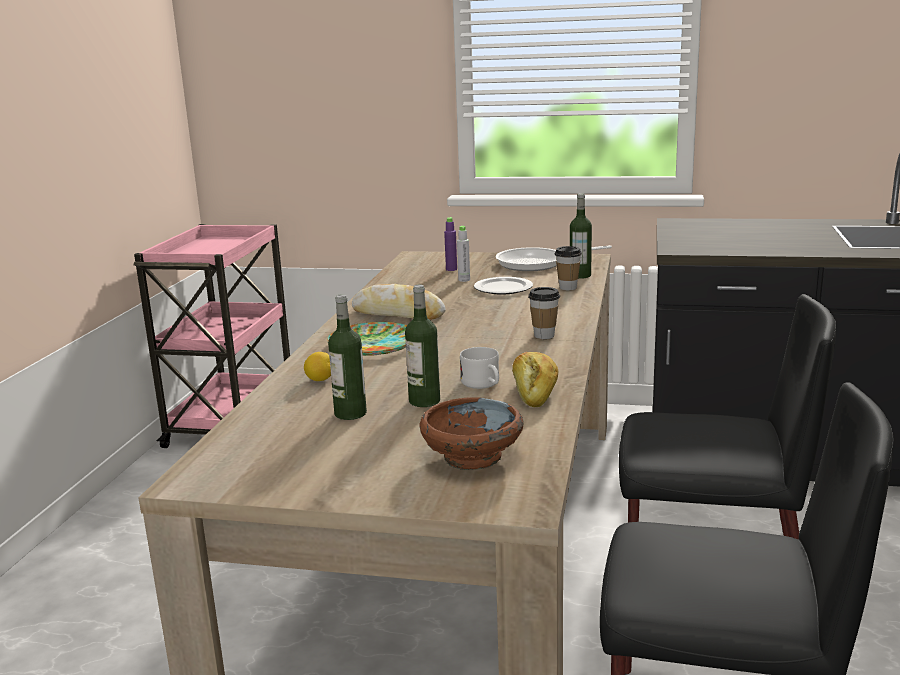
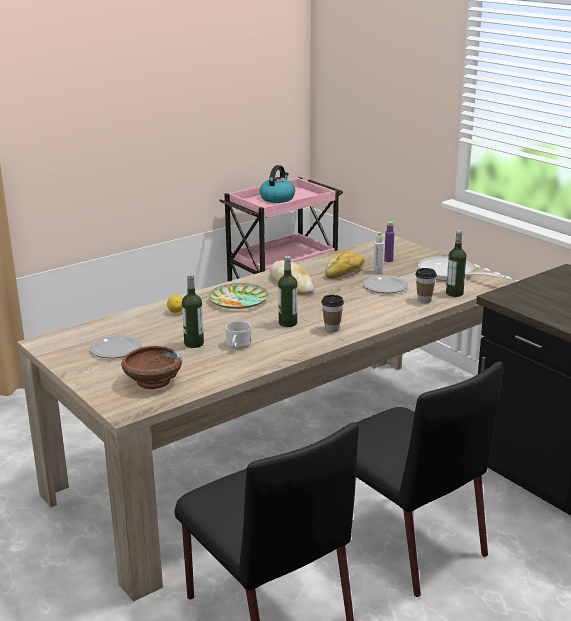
camera: 40 degrees right, 5 degrees up
bottle [328,294,367,420] -> bottle moved to [278,256,297,327]
bread [512,352,558,407] -> bread moved to [325,252,365,279]
none -> plate [89,335,142,358]
none -> kettle [260,165,295,203]

